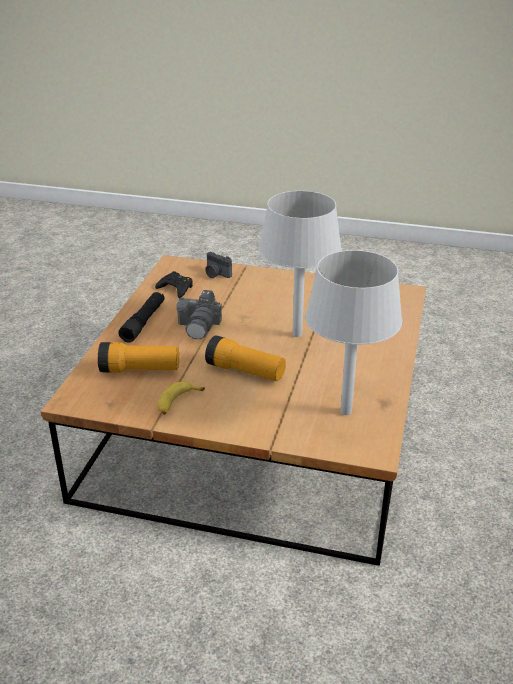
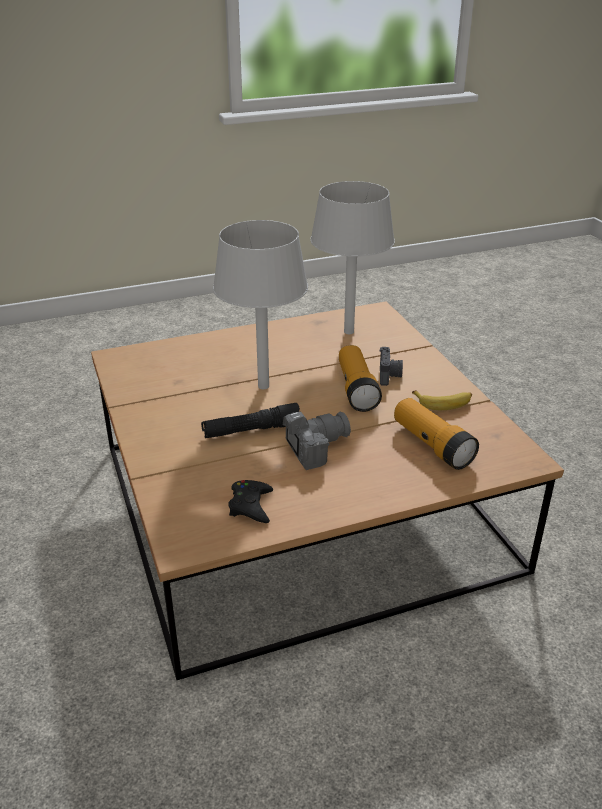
camera: 125 degrees left, 0 degrees up
black flashlight [118,292,165,343] -> black flashlight moved to [201,403,300,438]
camera [205,252,232,278] -> camera moved to [379,347,403,386]

